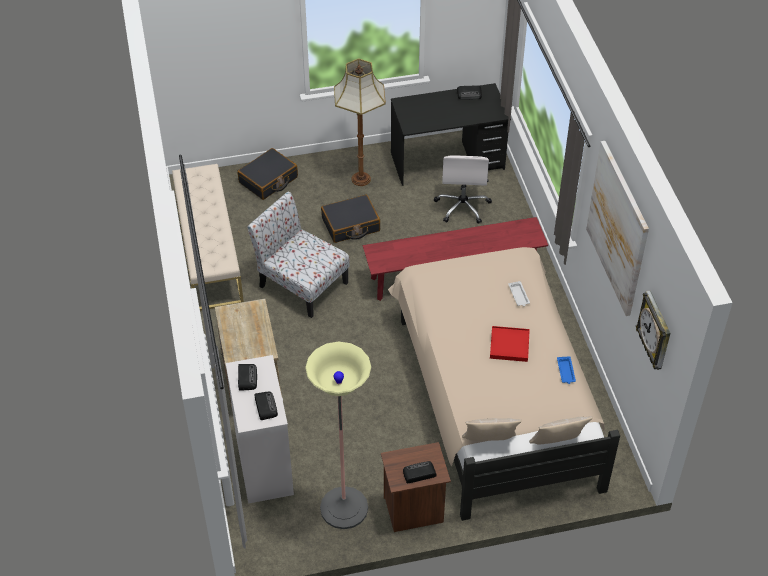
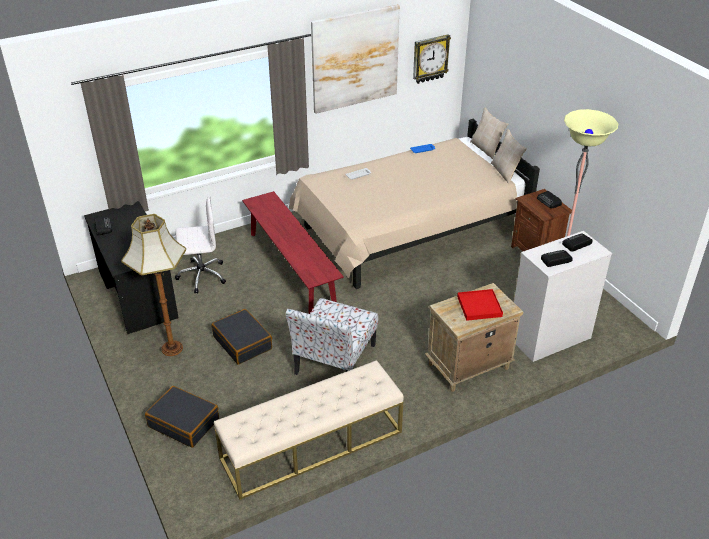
camera: 105 degrees left, 10 degrees down
red tray [490,326,530,362] -> red tray moved to [457,289,503,321]

